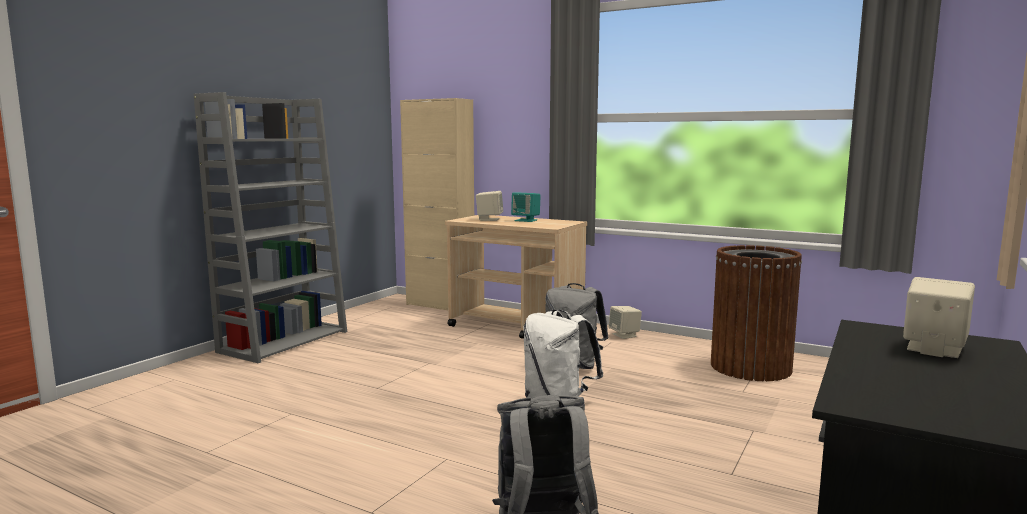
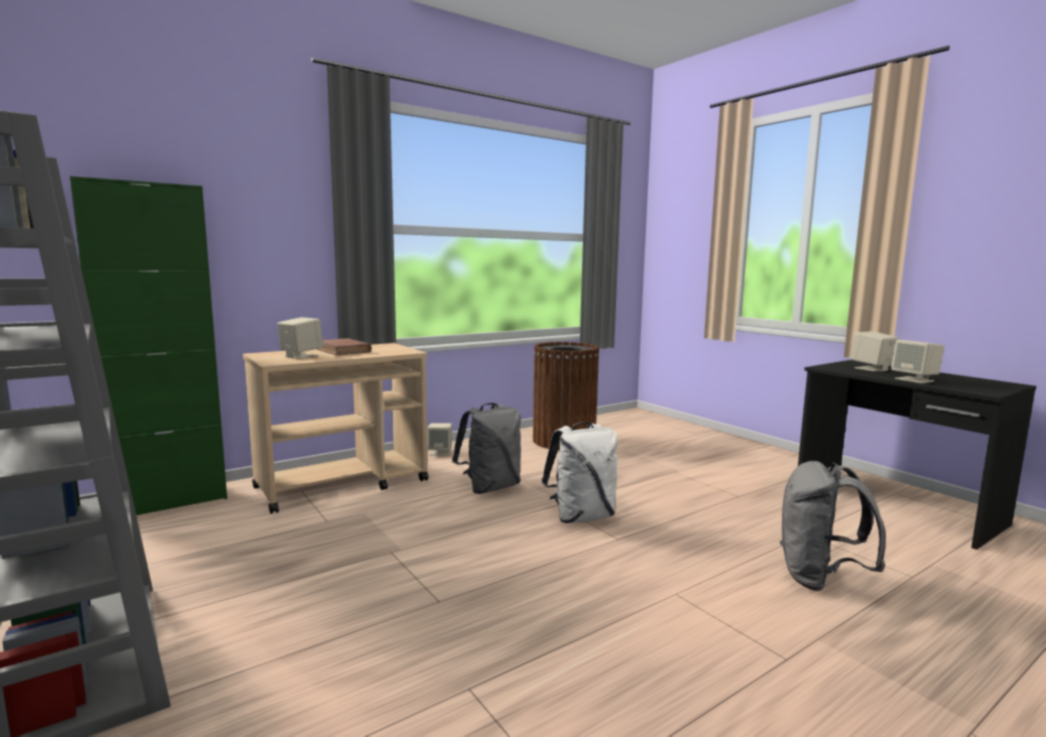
camera: 65 degrees left, 0 degrees up
beige cabinet [400,98,474,310] -> green cabinet [70,176,227,515]
turquoise speaker [511,192,541,222] -> brown book [316,338,372,355]
none -> beige speaker [891,340,944,384]

